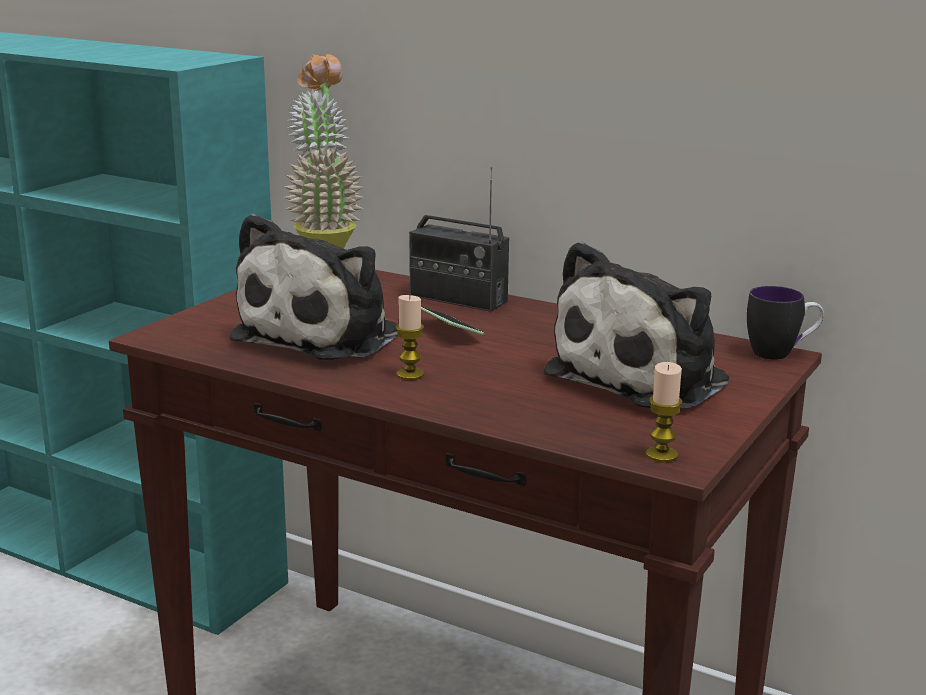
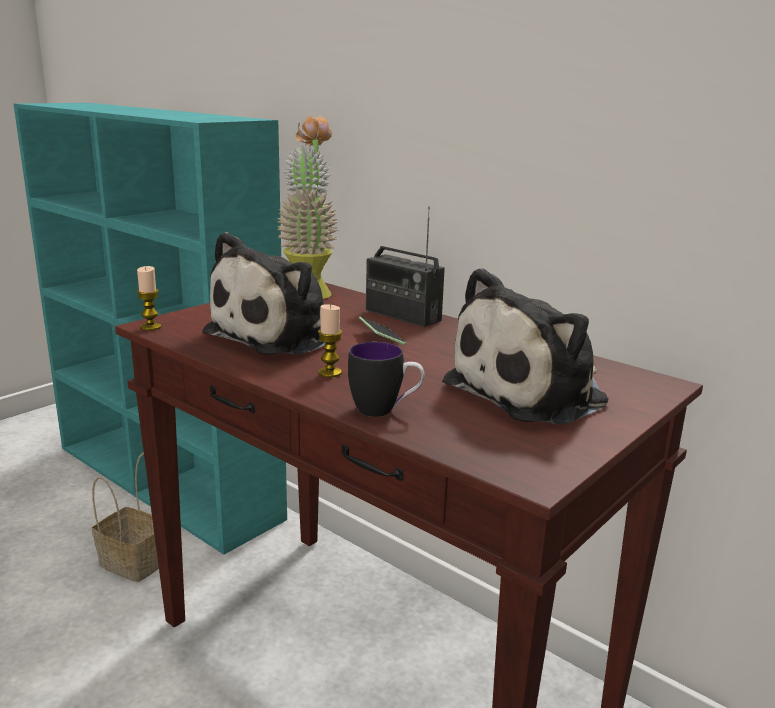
camera: 10 degrees right, 0 degrees up
candle [646,362,683,462] -> candle moved to [137,266,161,331]
mug [747,286,824,360] -> mug moved to [348,342,425,417]
none -> basket [92,453,159,582]

